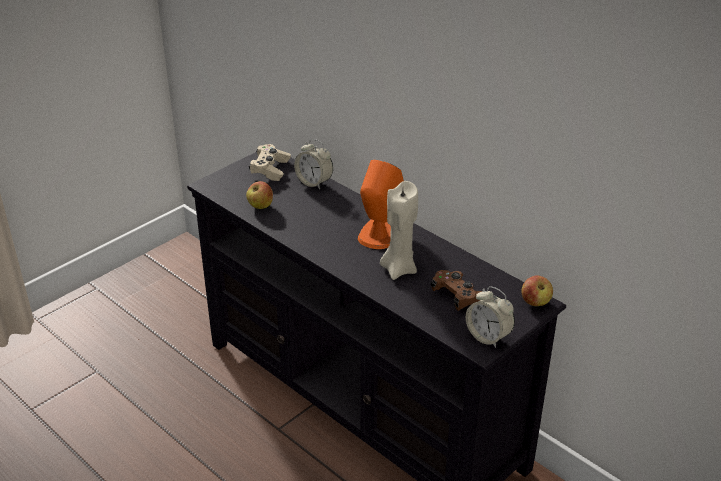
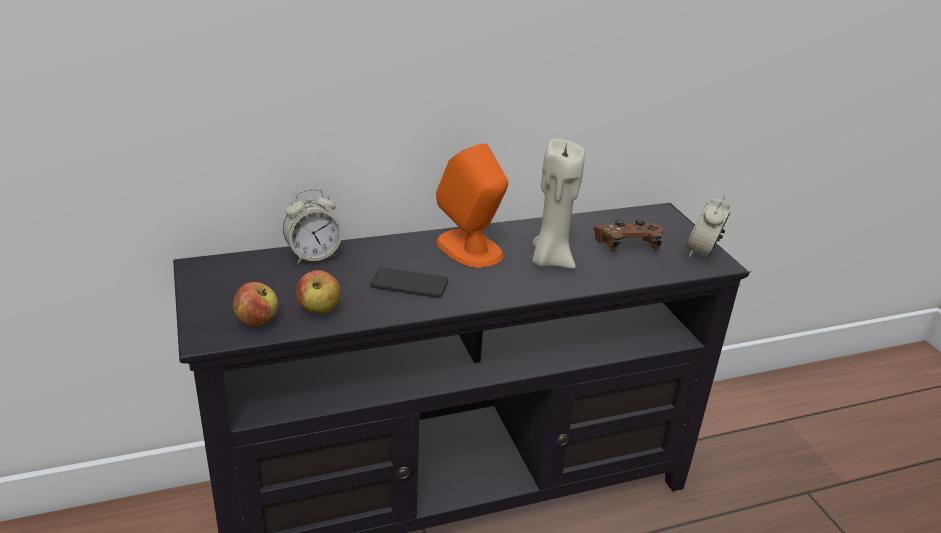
camera: 65 degrees left, 5 degrees down
beige game controller [249,144,291,181] -> none
alarm clock [466,286,515,348] -> alarm clock turned 135 degrees clockwise [685,194,730,258]
apple [522,275,553,306] -> apple moved to [233,282,278,326]
none -> phone [370,268,448,298]

